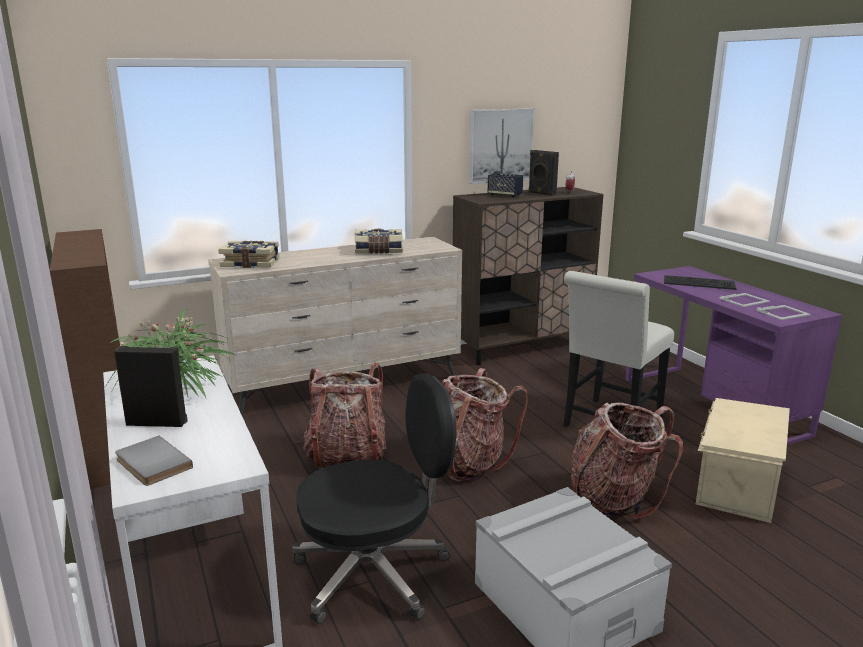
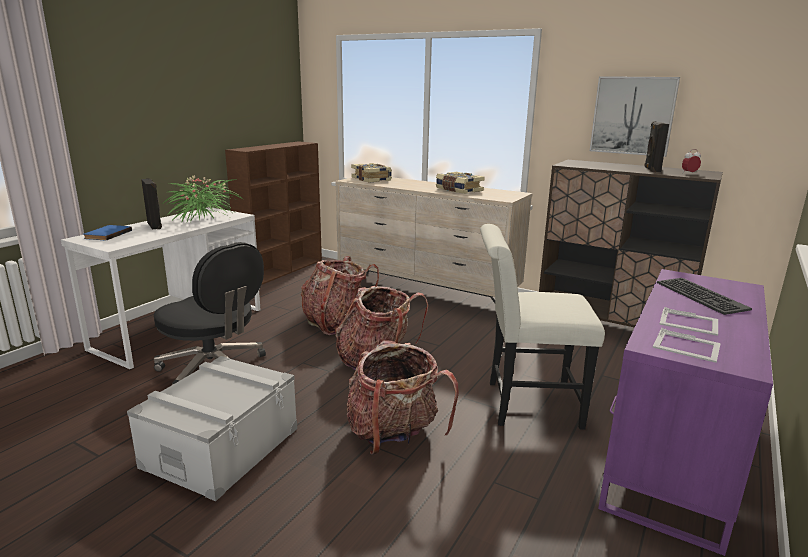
camera: 55 degrees right, 0 degrees up
grey book [115,436,193,486] -> blue book [84,225,132,241]
speaker [488,173,523,197] -> none
beige storage box [696,398,790,523] -> none

